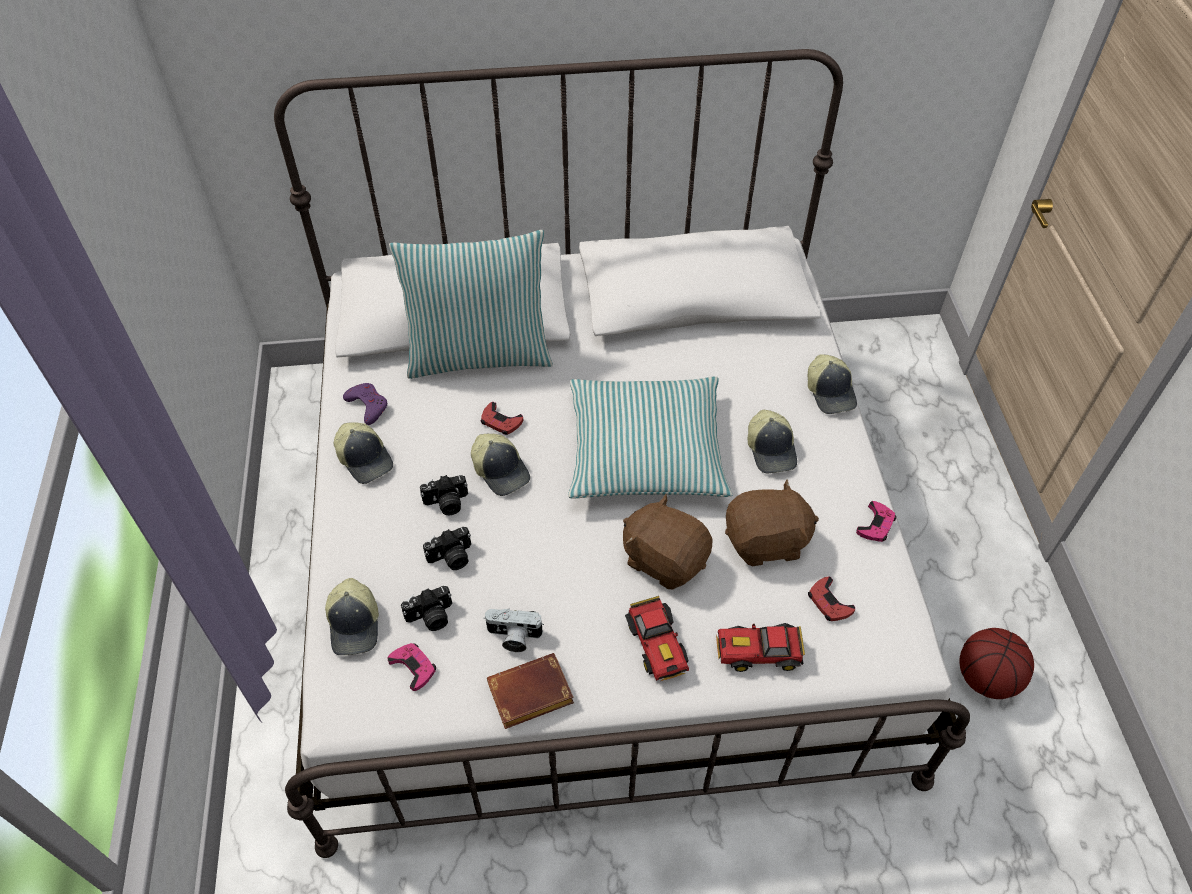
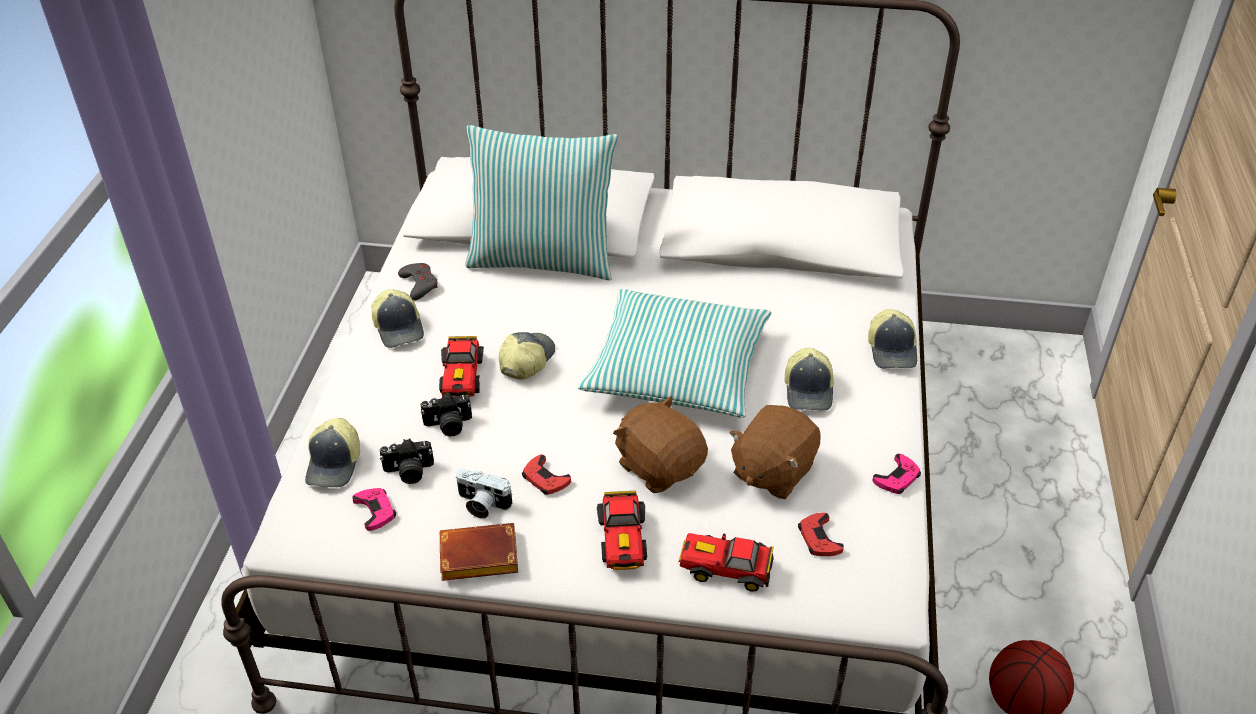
camera: 15 degrees right, 10 degrees down
purple game controller [343,383,387,425] -> grey game controller [398,263,438,300]
camera [420,475,468,515] -> toy car [439,336,484,397]
cap [471,434,530,496] -> cap turned 135 degrees counterclockwise [499,332,555,380]
red game controller [481,402,523,435] -> red game controller moved to [522,454,571,495]
brown plush toy [725,479,819,566] -> brown plush toy turned 120 degrees clockwise [730,405,821,499]

